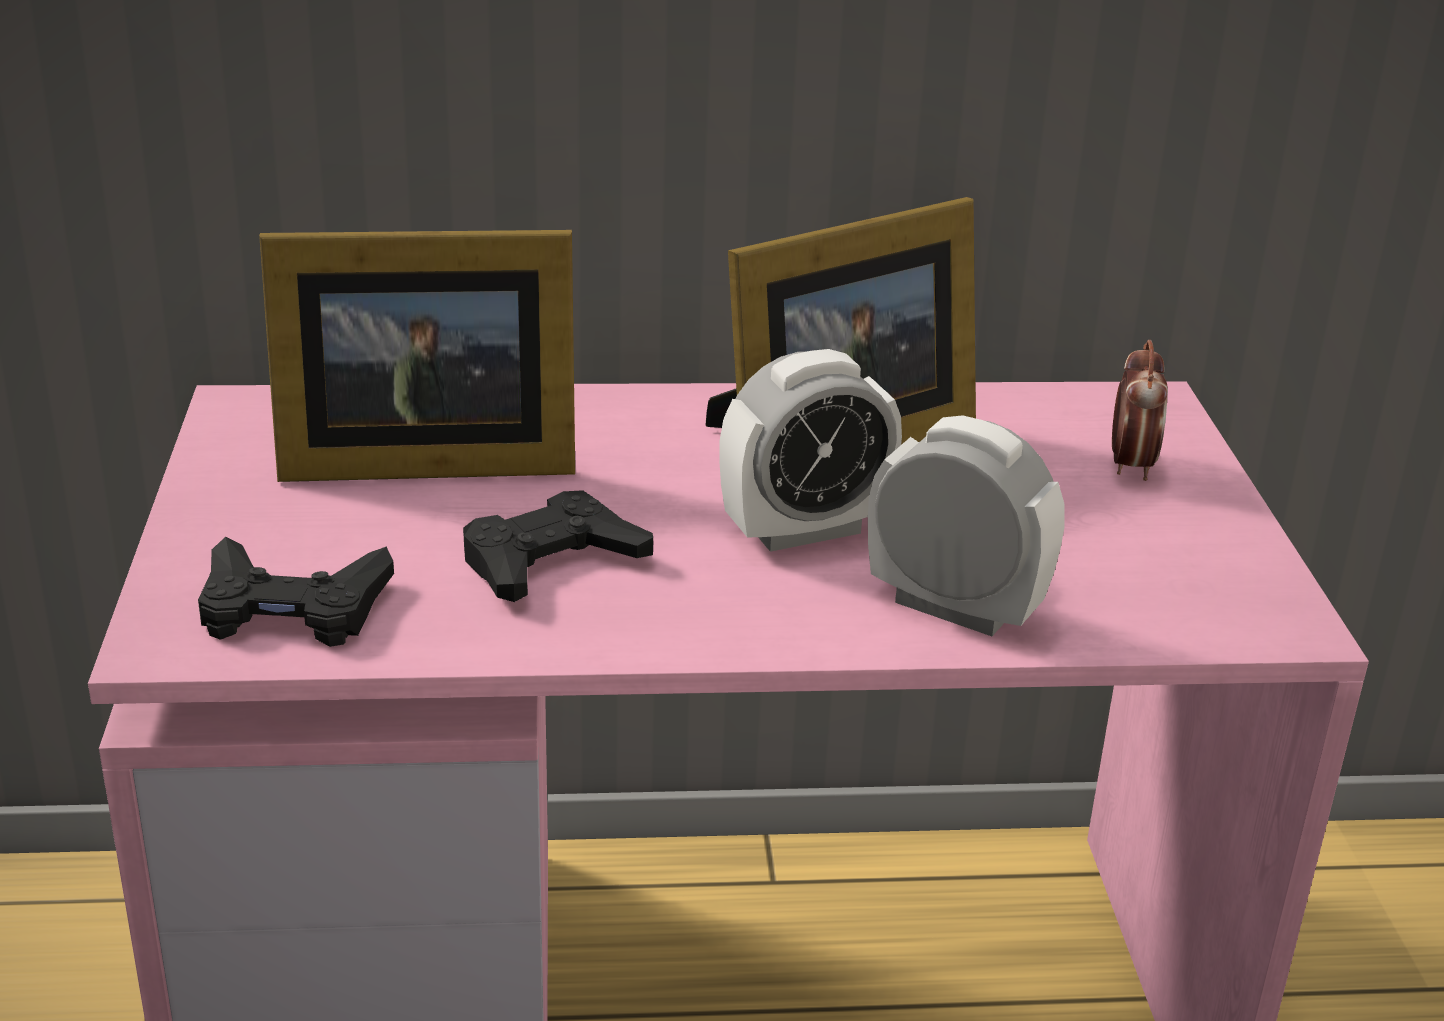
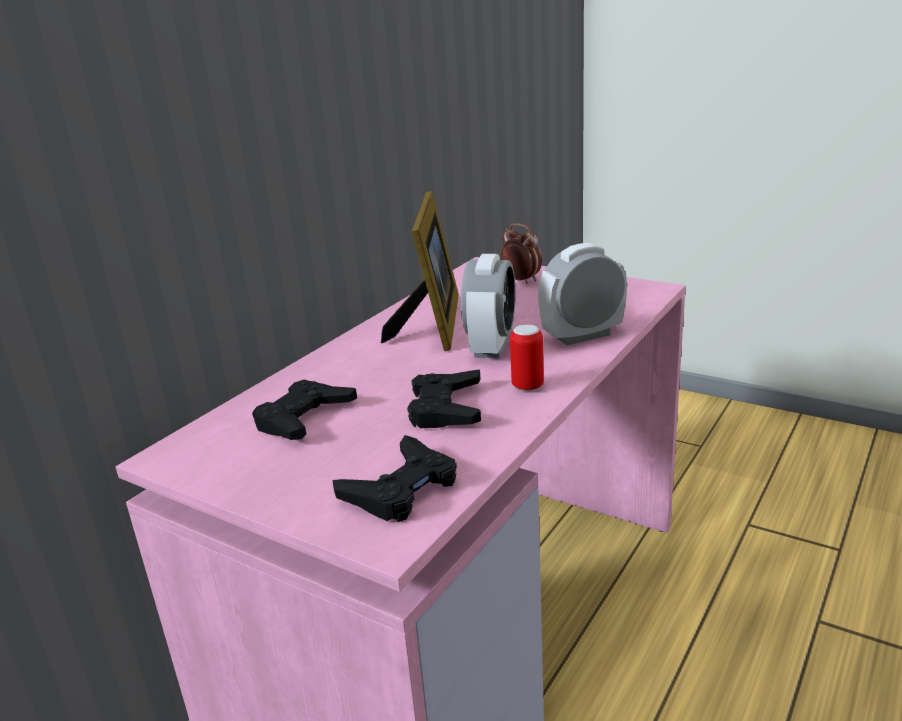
camera: 50 degrees left, 5 degrees down
picture frame [259,230,575,482] -> black game controller [252,380,357,440]
none -> can [510,324,544,391]

